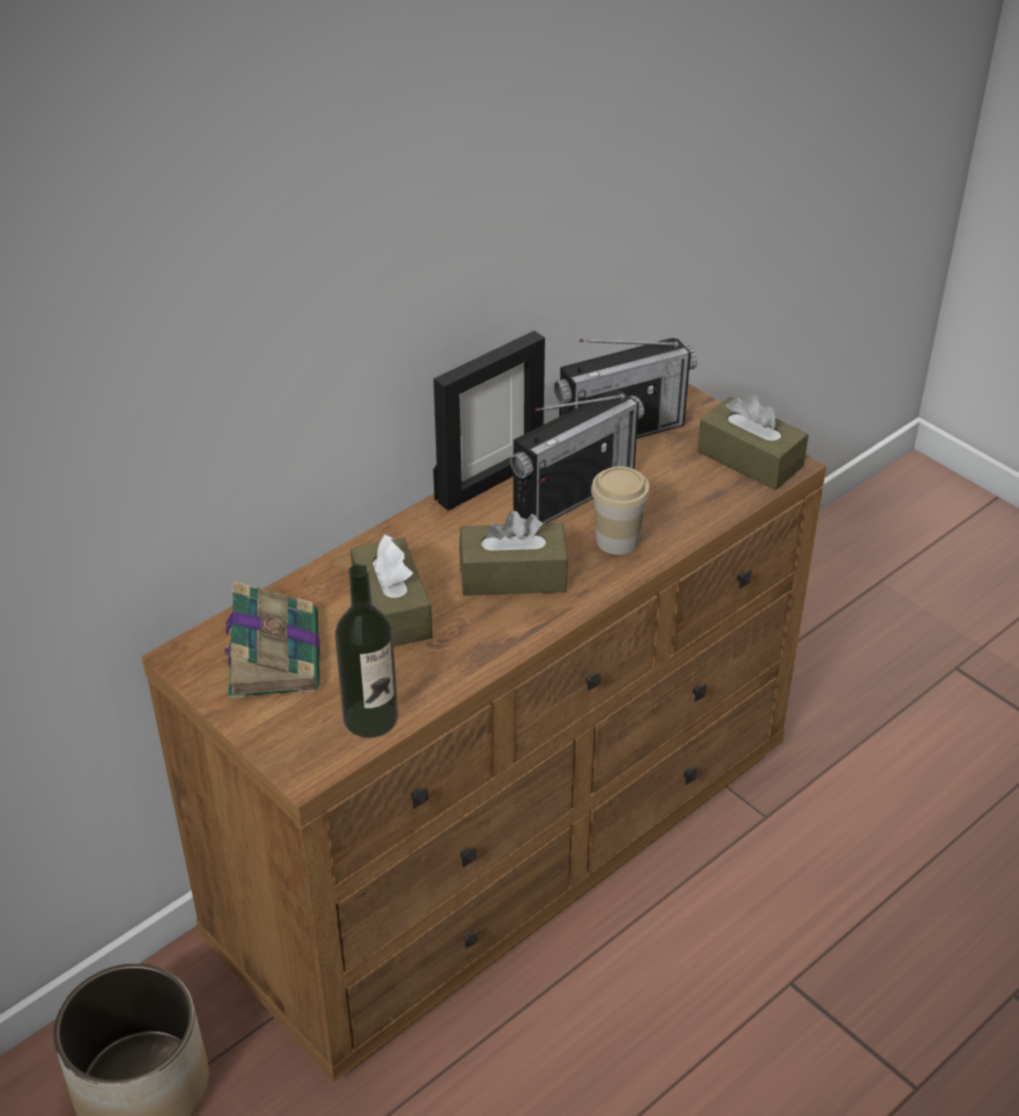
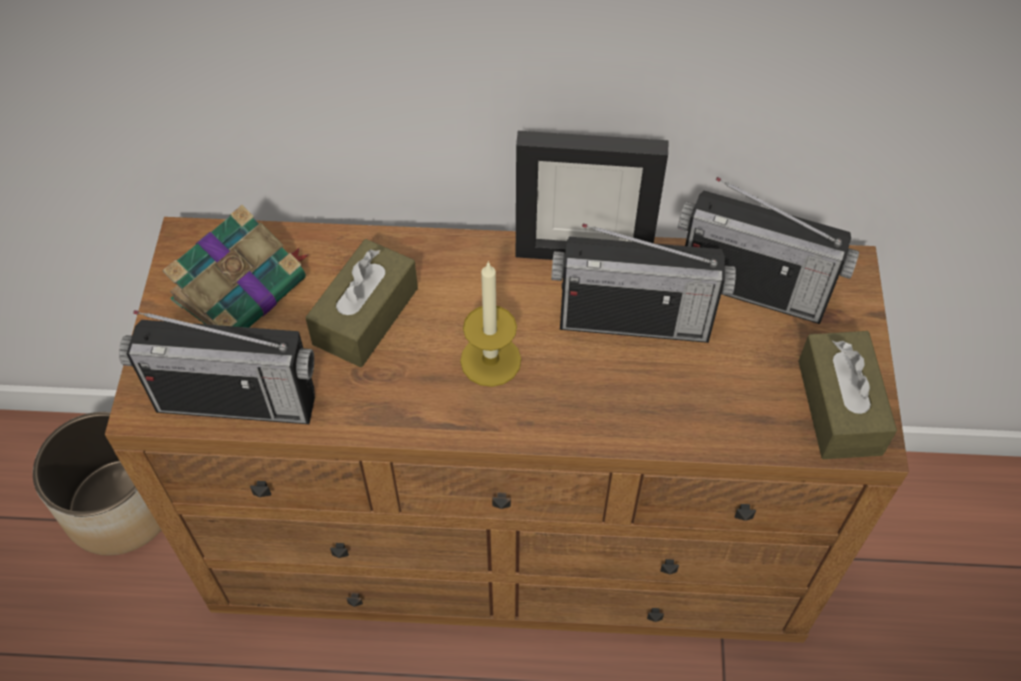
camera: 45 degrees right, 15 degrees up
bottle [335,564,398,738] -> radio [119,310,315,424]
brown tissue box [459,511,568,596] -> candle [460,261,521,387]
cup [591,466,650,555] -> none

